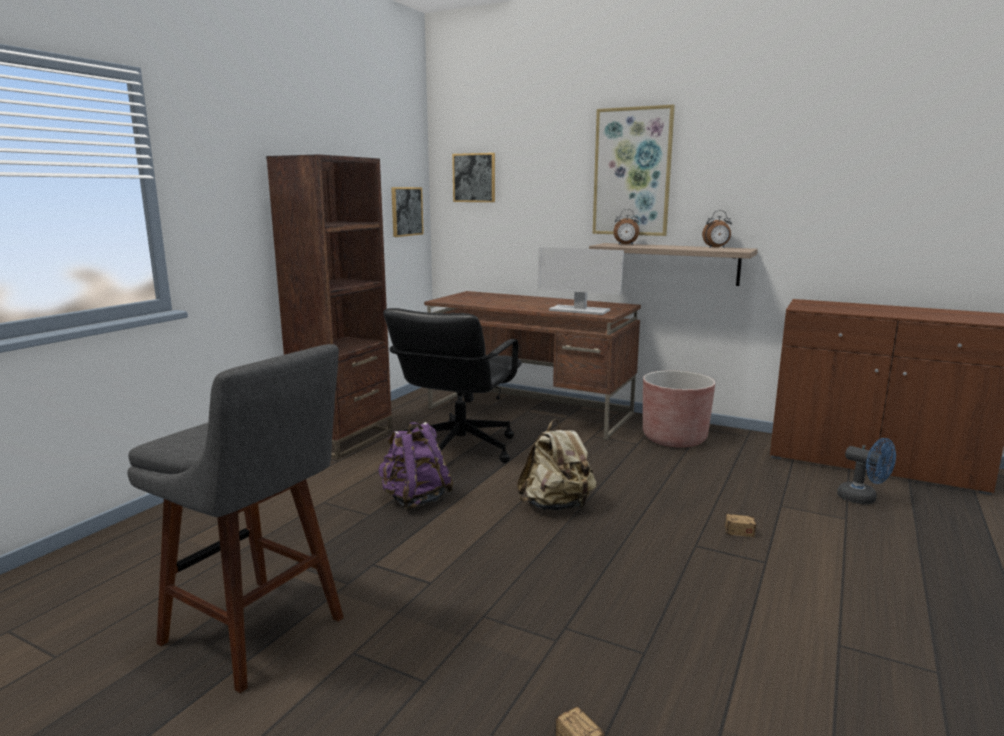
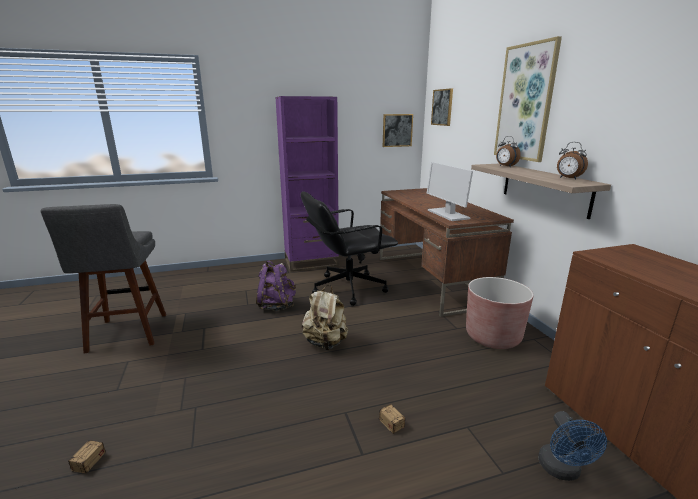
camera: 45 degrees right, 5 degrees up
brown bookcase [266,154,393,459] -> purple bookcase [275,96,339,272]

